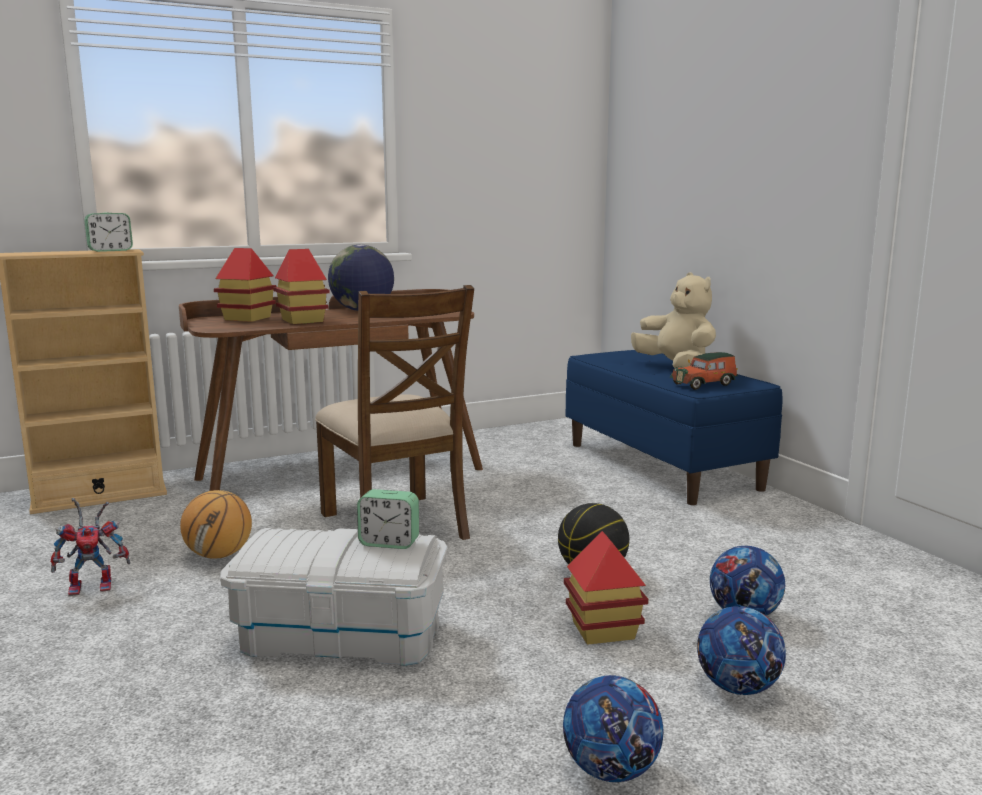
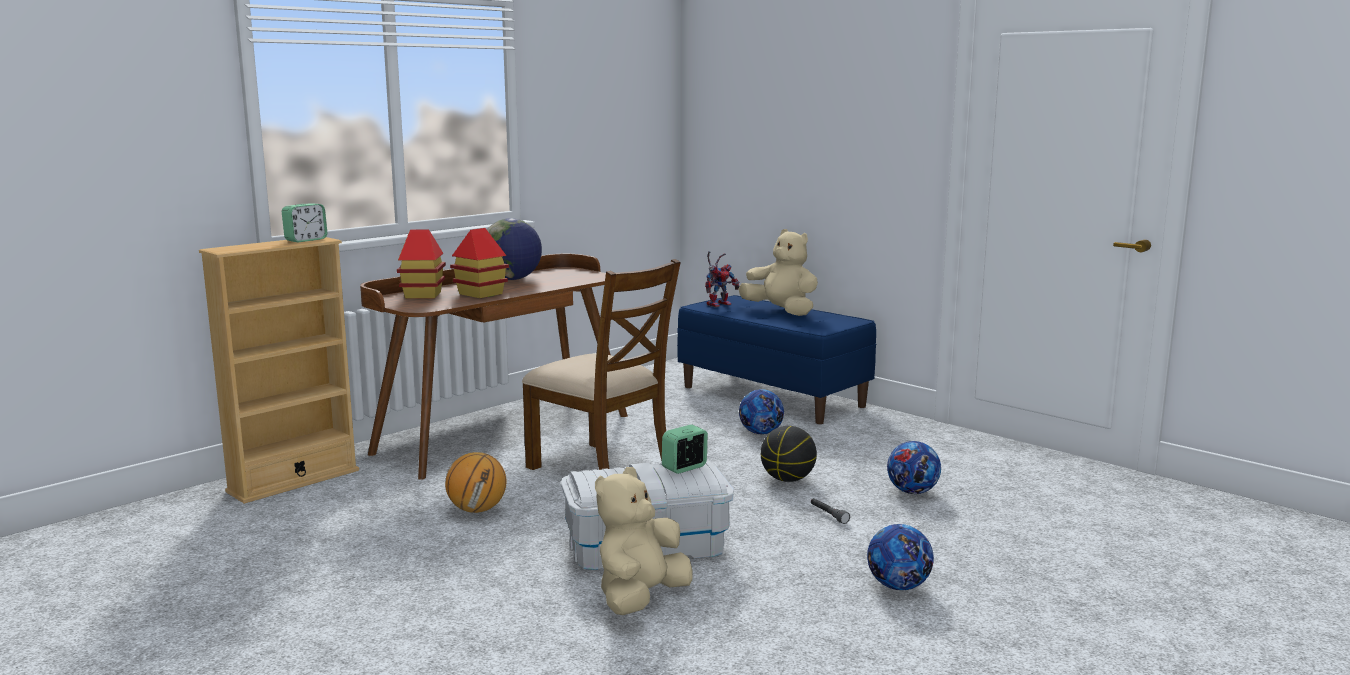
camera: 20 degrees left, 0 degrees up
toy robot [51,498,130,596] -> toy robot moved to [705,251,739,307]
alarm clock [357,489,419,549] -> alarm clock turned 150 degrees clockwise [662,425,708,474]
toy house [564,531,649,645] -> grey flashlight [811,498,850,524]
toy car [670,352,738,390] -> none
football [697,606,786,695] -> football moved to [739,389,784,434]
none -> beige plush toy [595,467,693,615]

